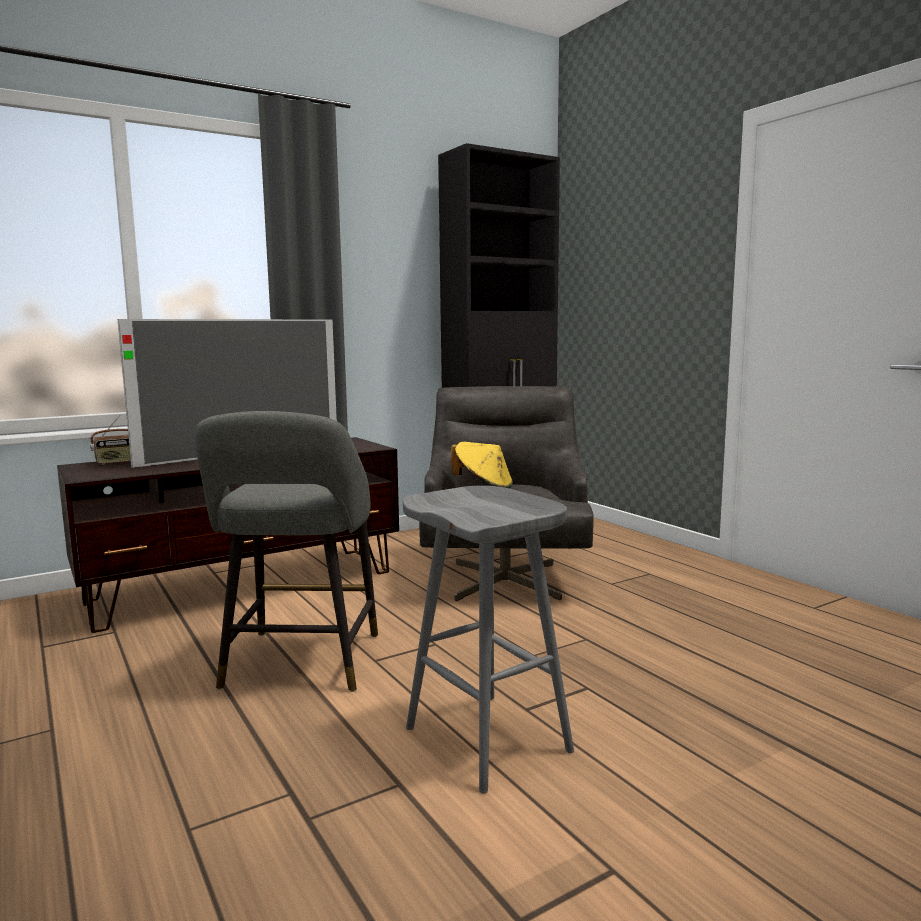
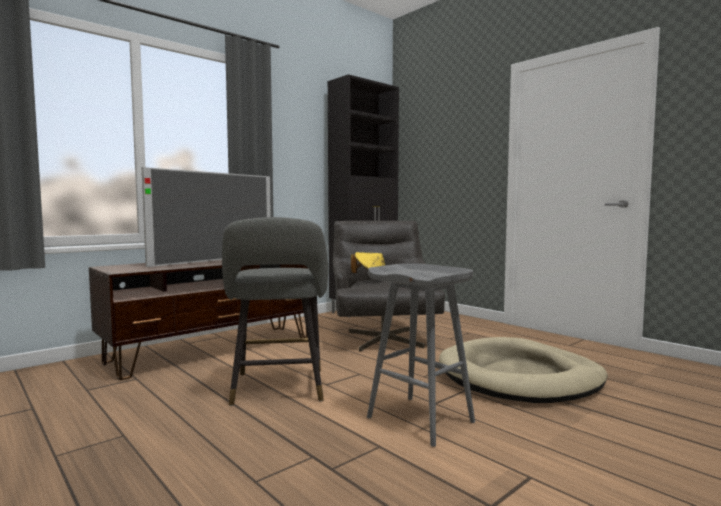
camera: 10 degrees left, 5 degrees down
radio [90,415,131,465] -> none
none -> beige dog bed [439,337,608,403]

